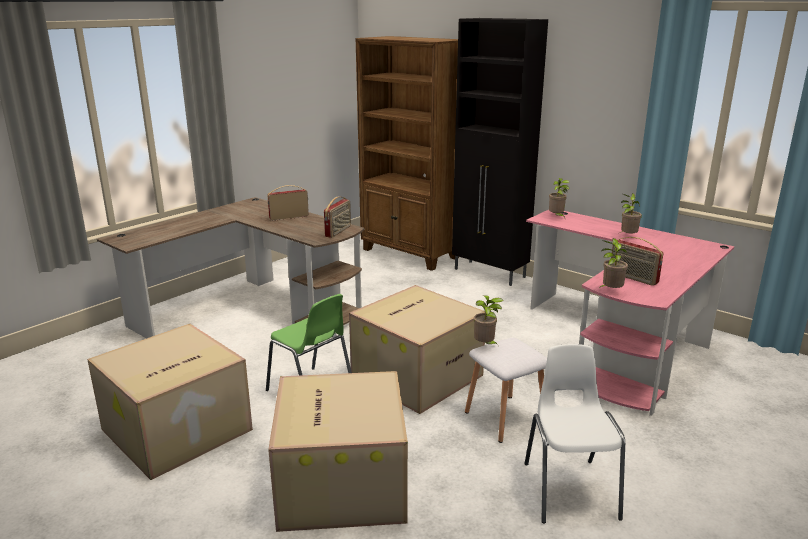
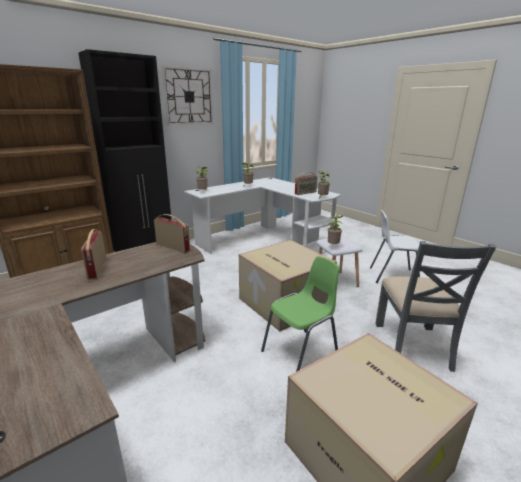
camera: 80 degrees left, 0 degrees up
cardboard box [268,371,408,532] -> grey chair [376,241,496,372]
pink desk [526,210,734,416] -> white desk [184,177,341,254]
none -> wall clock [162,66,213,125]

